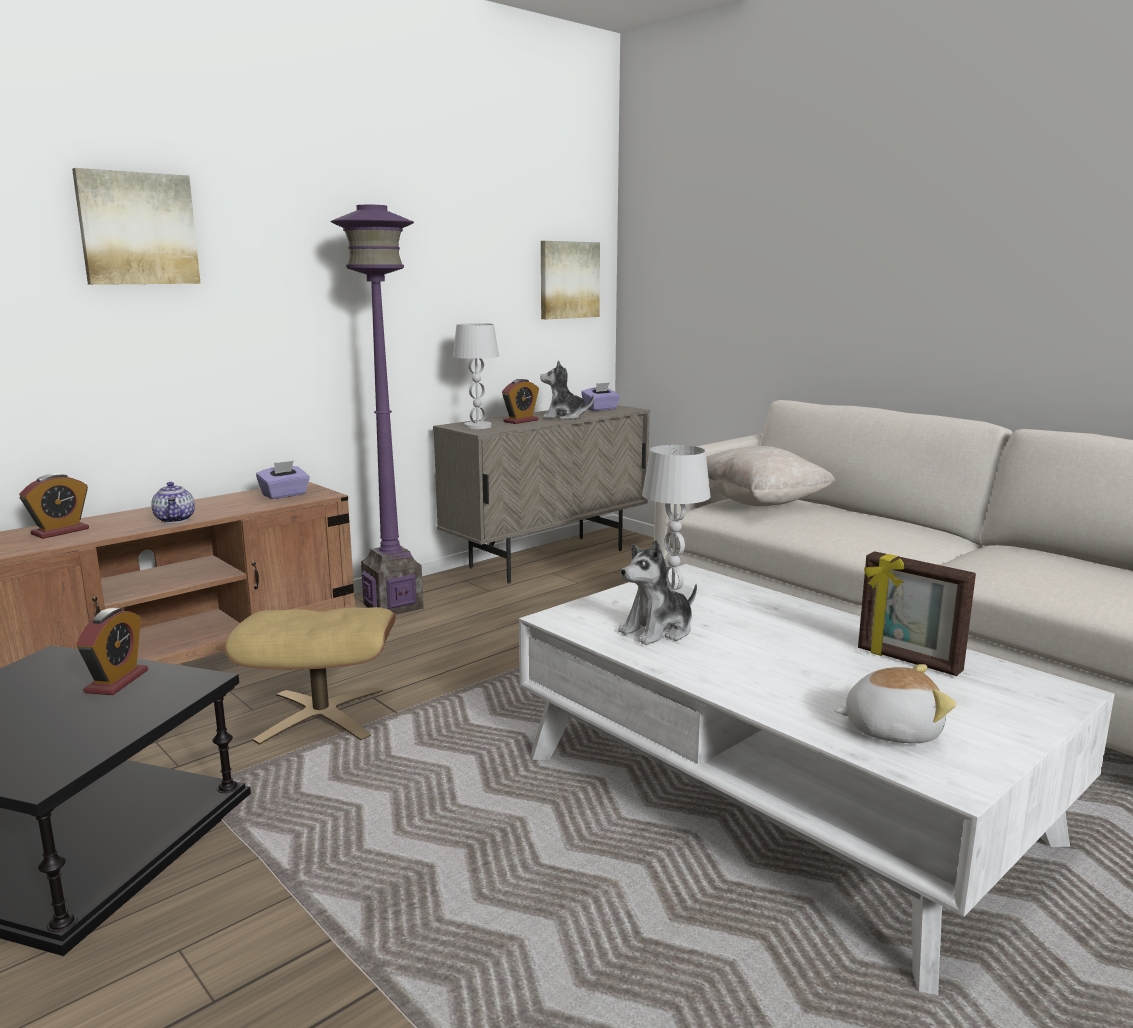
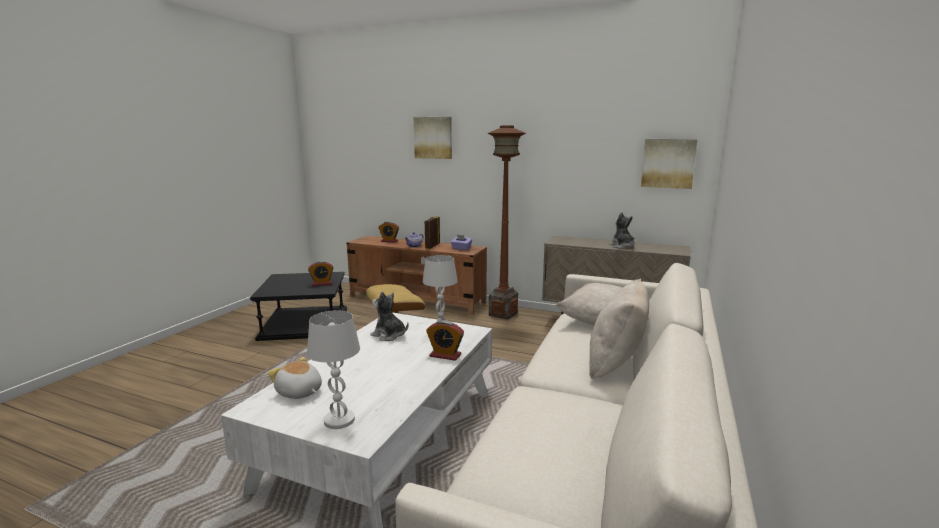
camera: 65 degrees right, 0 degrees up
purple floor lamp [331,205,423,614] -> brown floor lamp [488,126,526,320]
white table lamp [453,323,499,429] -> white table lamp moved to [307,310,360,429]
alarm clock [502,379,539,424] -> alarm clock moved to [426,320,464,361]
purple tissue box [581,382,620,411] -> none
plush toy [834,664,956,743] -> plush toy turned 150 degrees clockwise [268,357,322,399]
picture frame [858,551,976,676] -> picture frame moved to [425,216,440,249]
none -> beige pillow [589,279,649,379]

